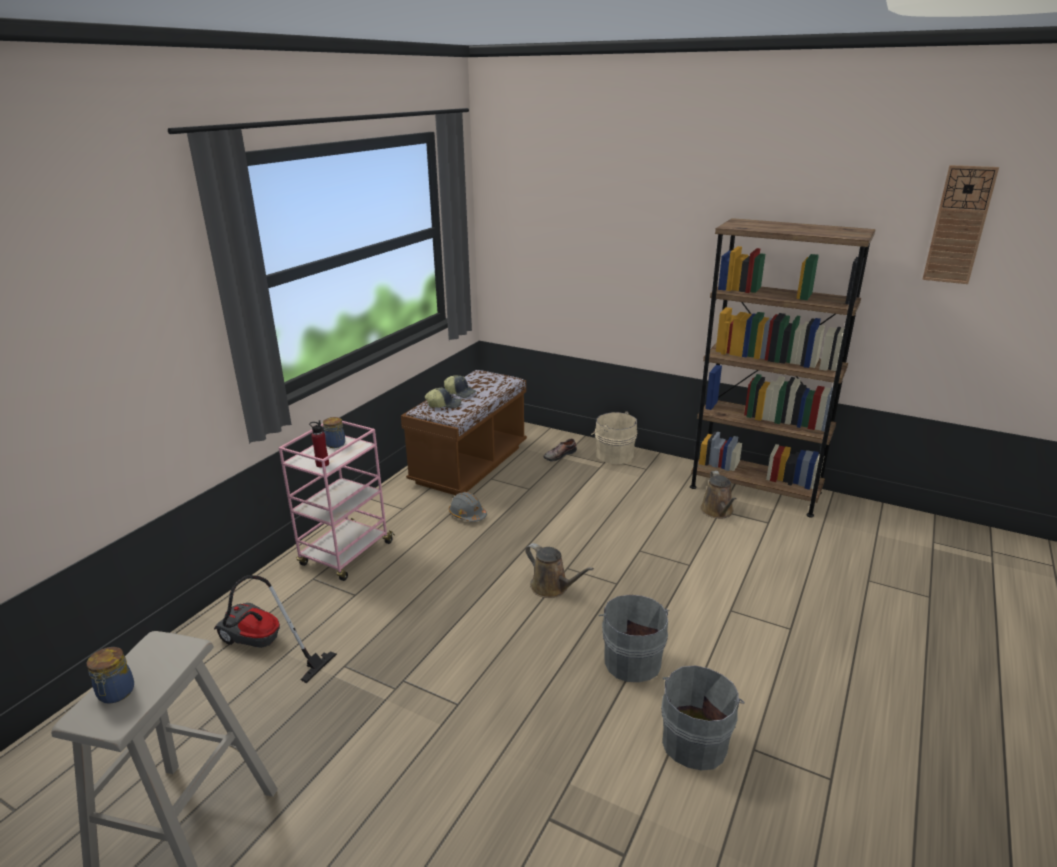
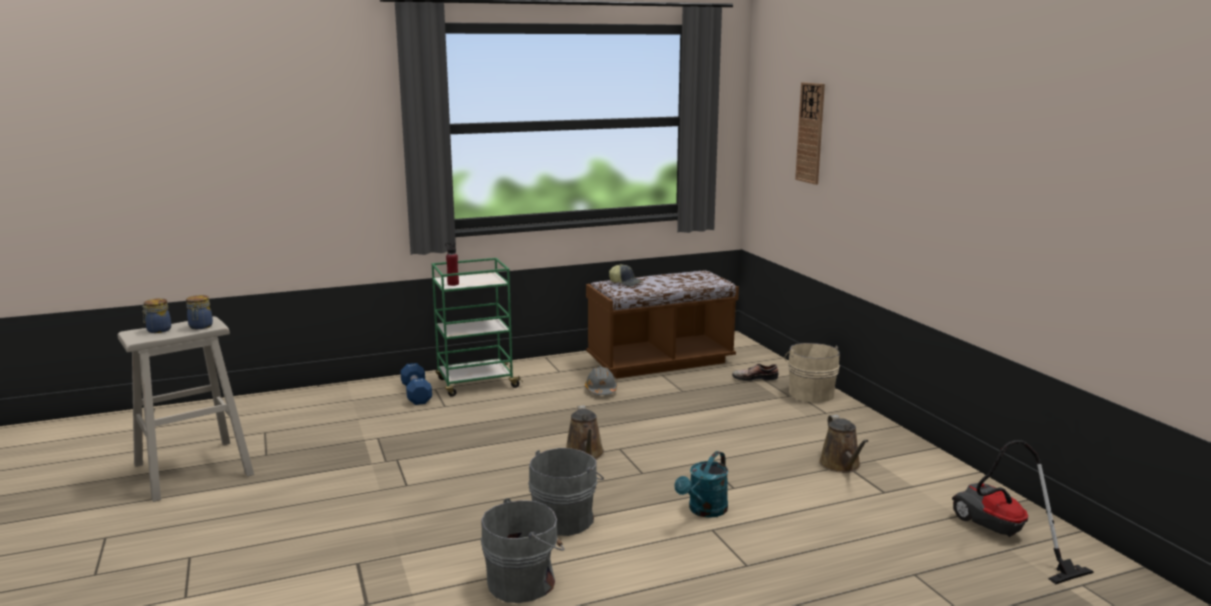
camera: 40 degrees right, 10 degrees down
vacuum cleaner [214,575,337,684] -> vacuum cleaner moved to [952,440,1094,584]
pink cart [279,421,395,581] -> green cart [432,258,523,397]
jar [323,417,345,448] -> jar moved to [186,295,213,329]
cap [444,375,477,398] -> none
brown bookcase [690,218,876,518] -> none
brown watering can [700,471,737,518] -> brown watering can turned 45 degrees counterclockwise [819,415,869,473]
wall clock [922,165,999,284] -> wall clock moved to [795,82,825,185]
none -> blue dumbbell [400,363,432,405]
none -> turquoise watering can [674,451,728,518]

